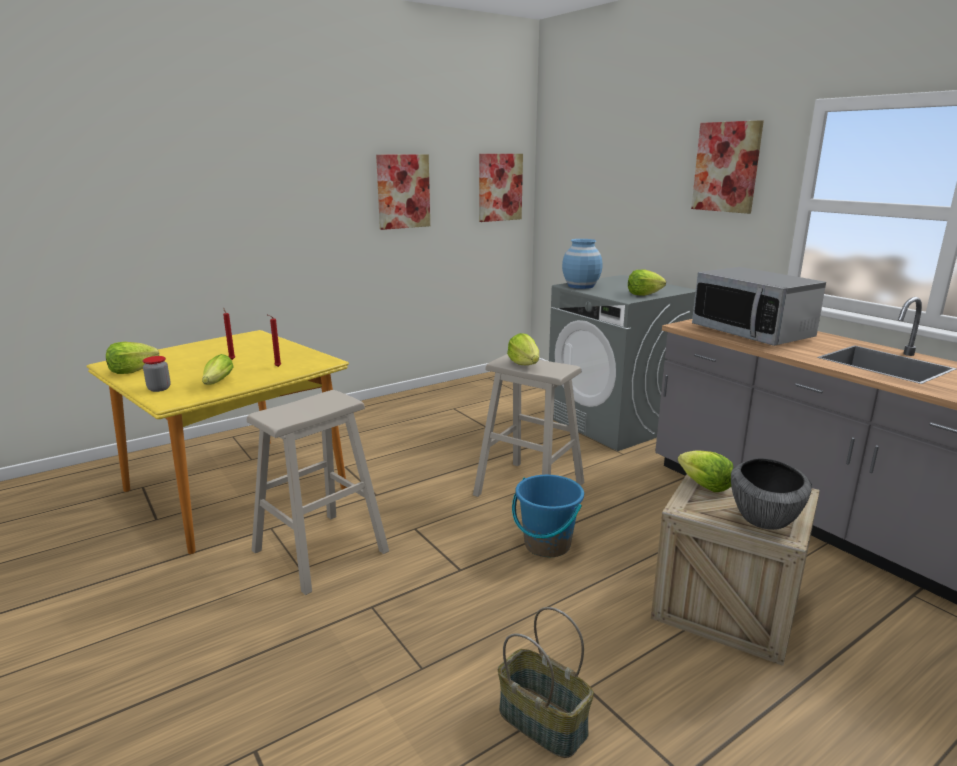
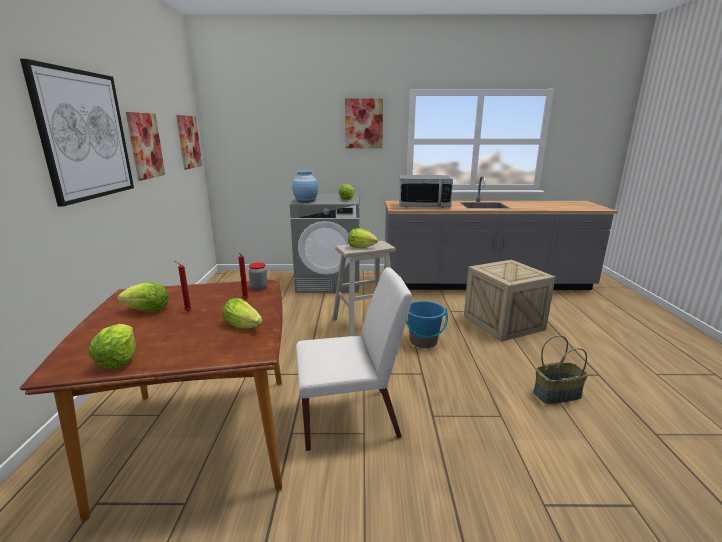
camera: 55 degrees left, 0 degrees up
yellow dining table [86,330,349,554] -> brown dining table [20,279,283,522]
jar [143,356,171,392] -> jar moved to [249,262,268,290]
beige stool [247,390,389,595] -> white chair [296,267,412,451]
lettuce [678,450,734,492] -> lettuce moved to [117,283,169,311]
bowl [731,458,812,530] -> none
none -> picture [20,59,134,207]

